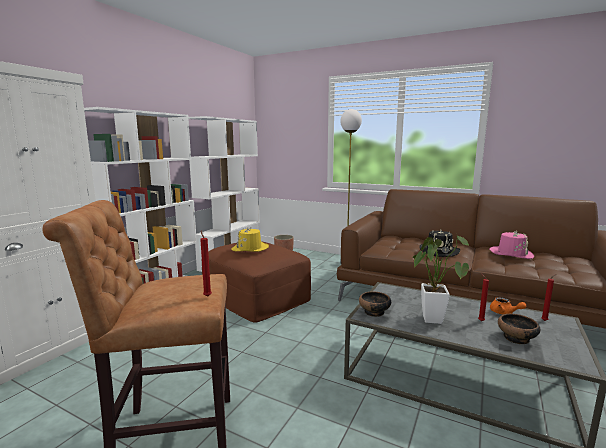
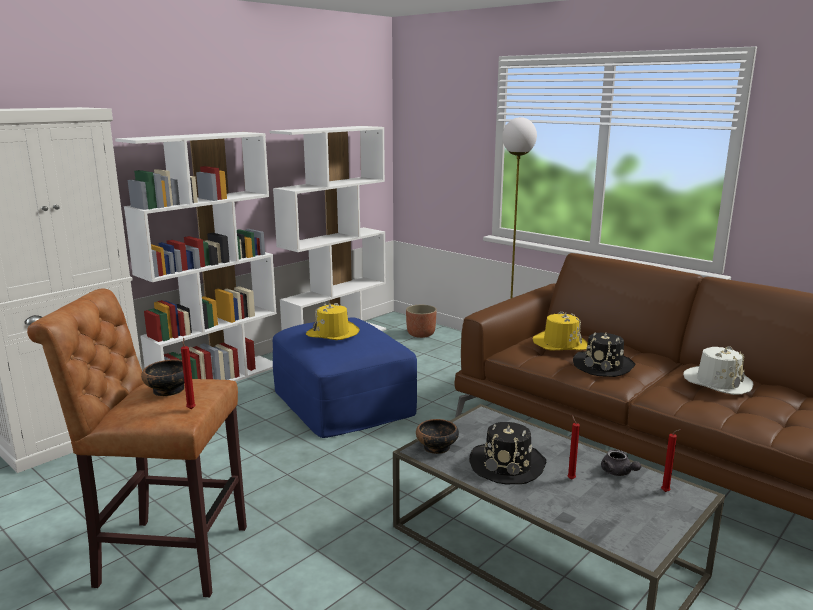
camera: 15 degrees right, 5 degrees up
brown ottoman [202,242,311,323] -> blue ottoman [273,317,417,438]
potted plant [413,233,469,324] -> black hat [469,422,546,484]
pink hat [489,231,534,259] -> white hat [683,346,754,395]
orange teapot [490,297,526,314] -> grey teapot [601,449,641,476]
bowl [498,314,540,344] -> bowl moved to [141,360,192,396]
none -> yellow hat [533,311,588,350]

